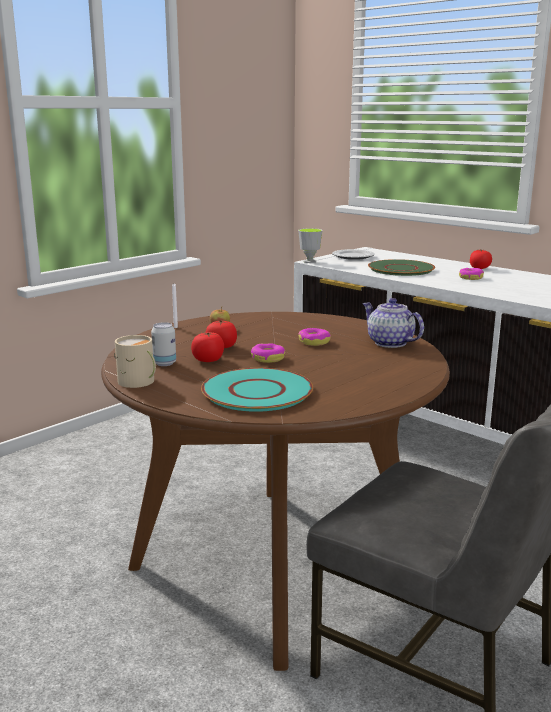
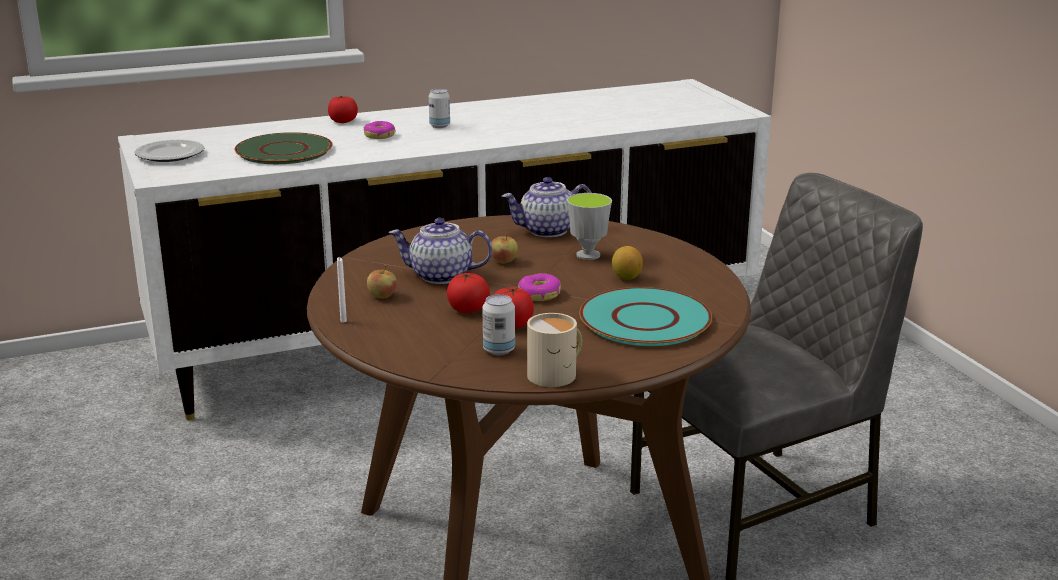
camera: 65 degrees left, 5 degrees up
cup [298,228,322,263] -> cup moved to [567,193,612,260]
donut [298,328,331,346] -> apple [491,234,518,263]
none -> teapot [389,218,492,284]
none -> can [429,89,450,128]
none -> lemon [612,246,643,280]

